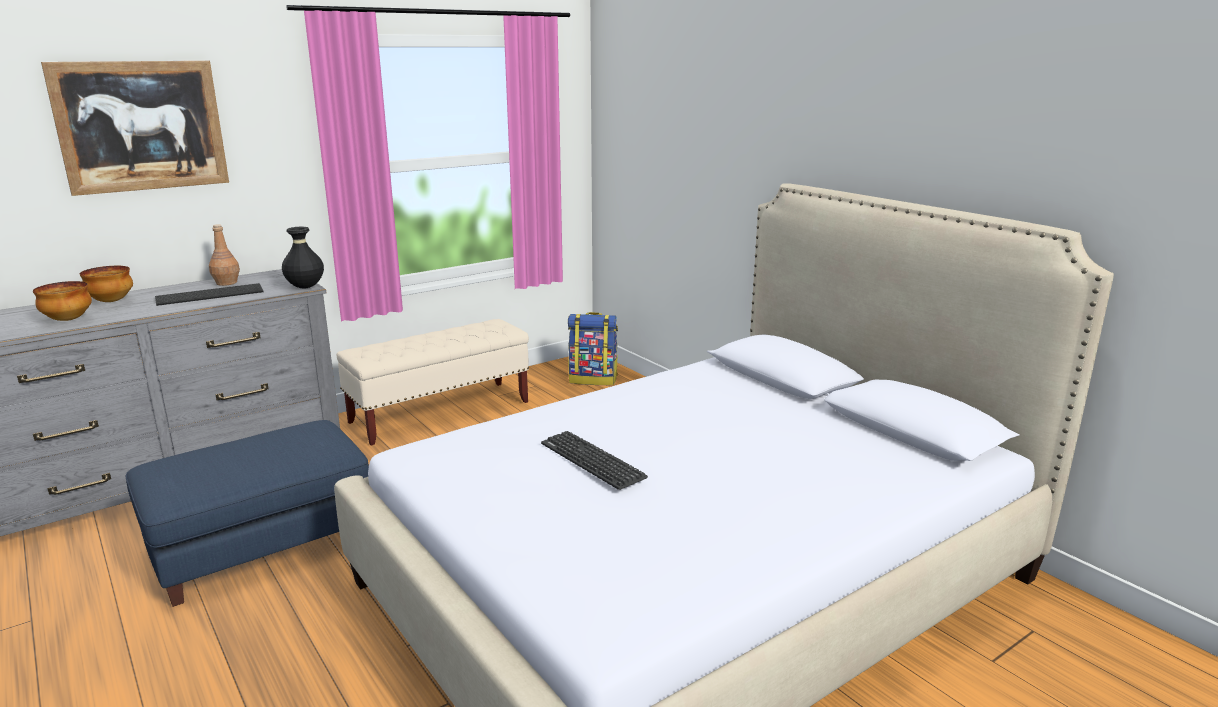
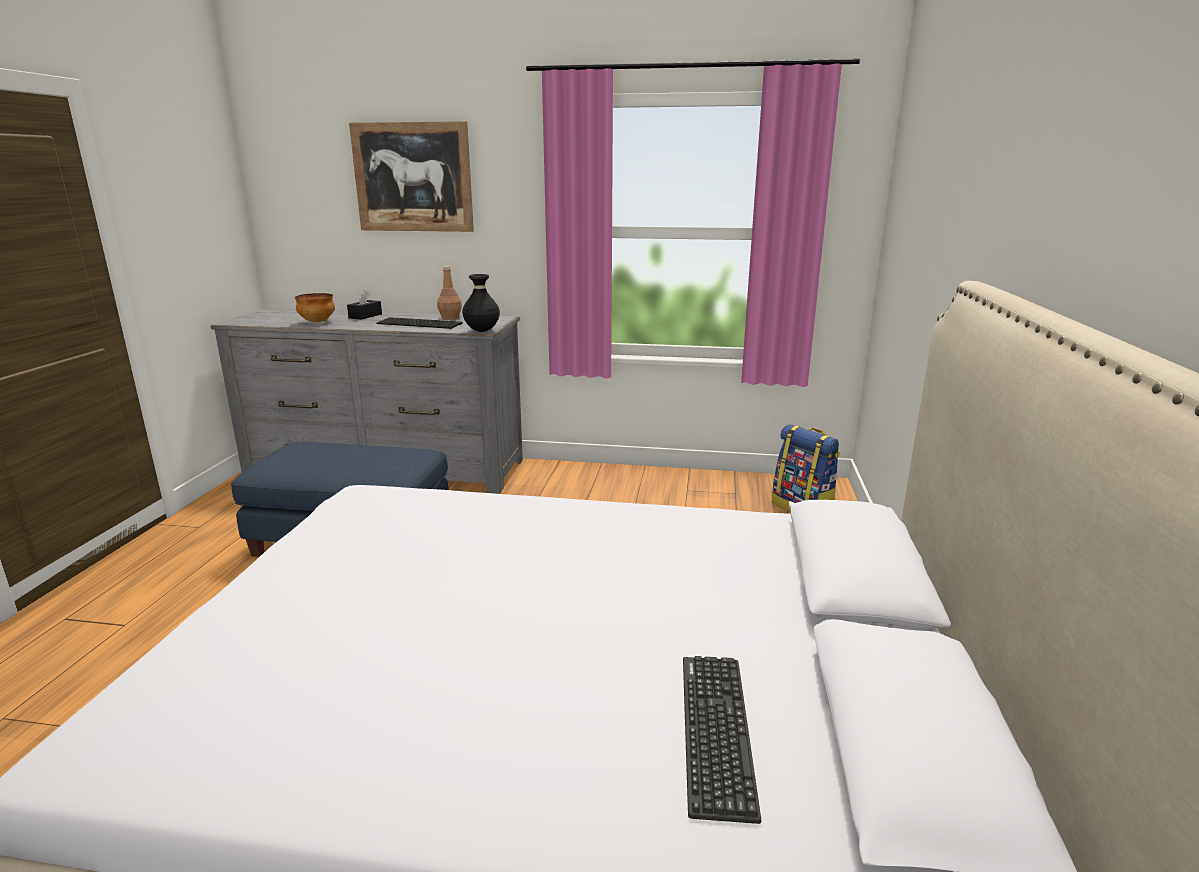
camera: 45 degrees right, 0 degrees up
bowl [80,266,133,302] -> black tissue box [347,290,382,320]
beige bench [337,319,529,445] -> none
keyboard [541,431,648,490] -> keyboard moved to [683,656,761,824]

